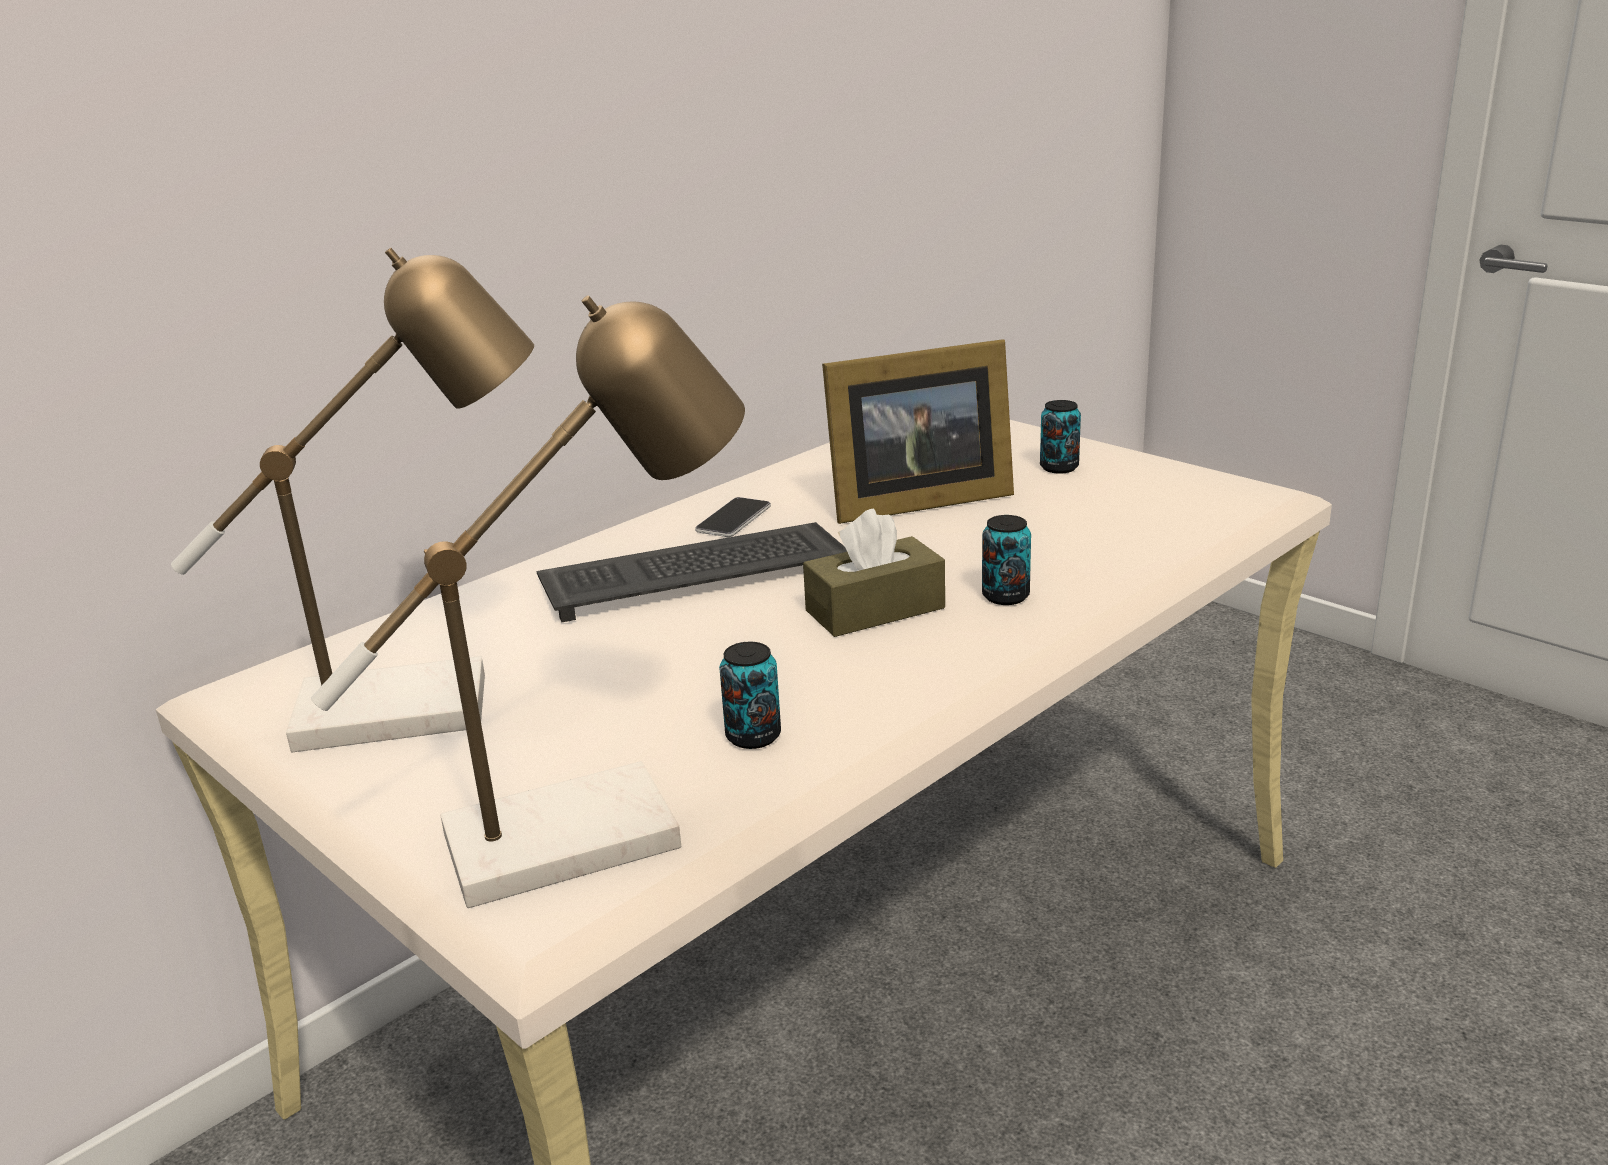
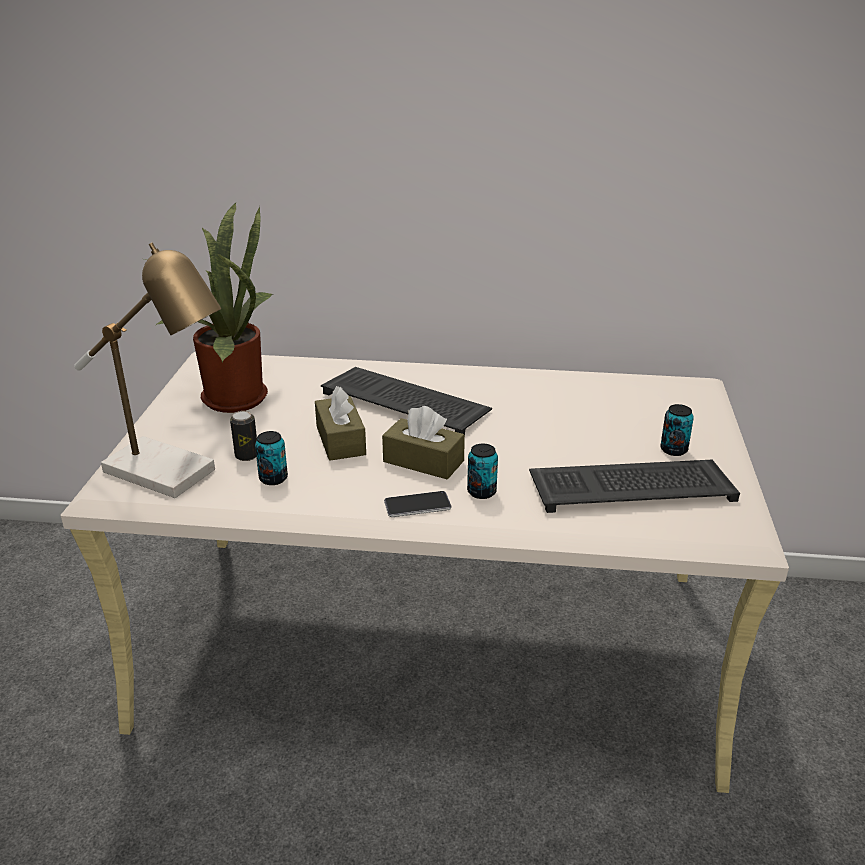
camera: 50 degrees right, 5 degrees up
table lamp [171,248,534,752] -> potted plant [144,202,273,413]
phone [695,497,771,537] -> phone moved to [384,491,451,517]
picture frame [822,339,1014,524] -> none
none -> can [230,411,257,461]
none -> brown tissue box [315,386,366,461]
none -> keyboard [529,460,740,513]

